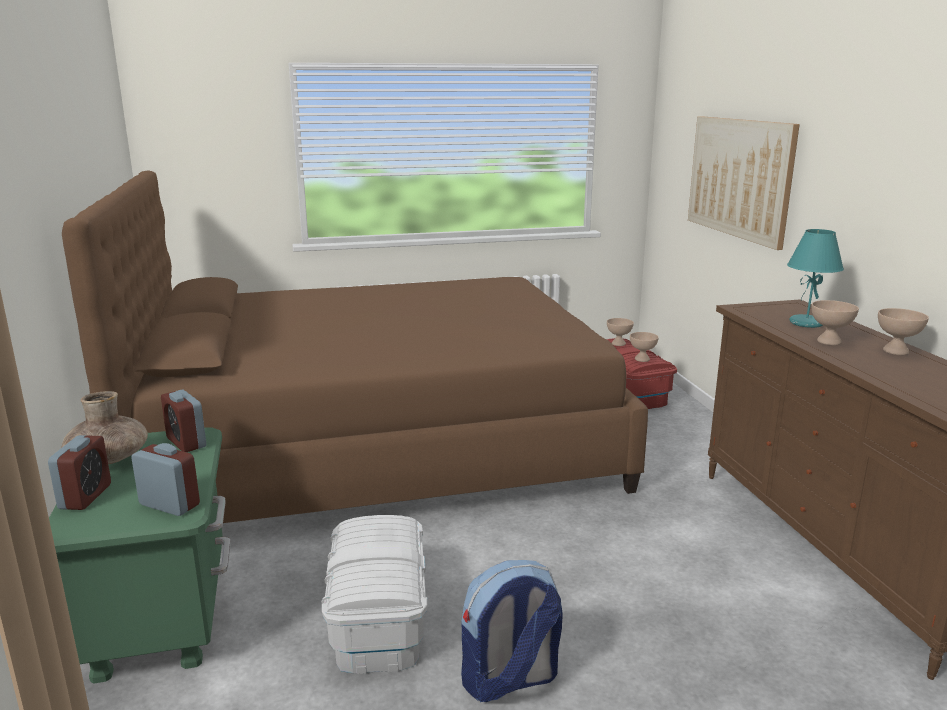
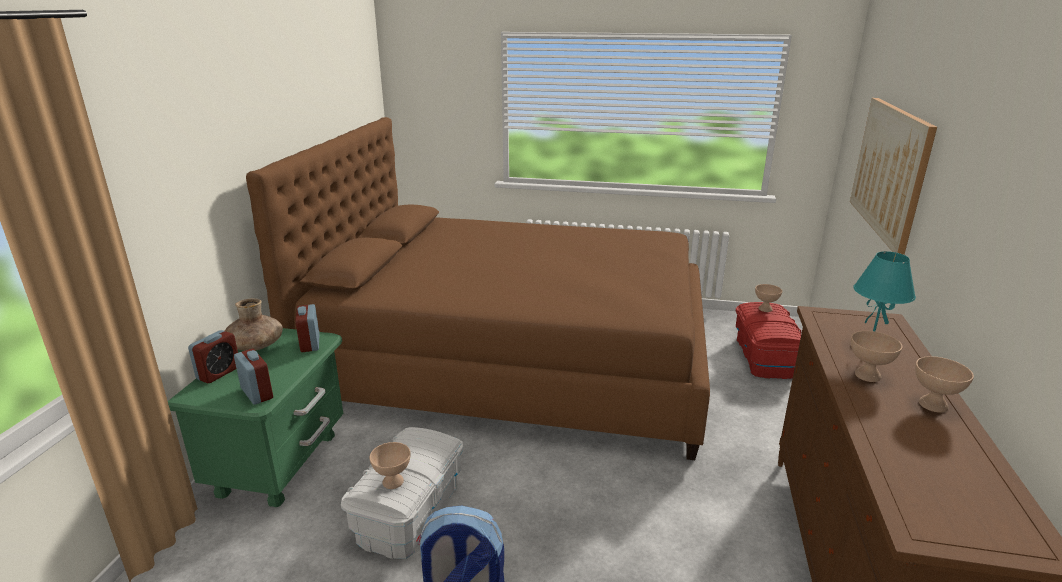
camera: 25 degrees right, 5 degrees up
beige bowl [630,332,659,362] -> beige bowl moved to [370,442,411,489]

